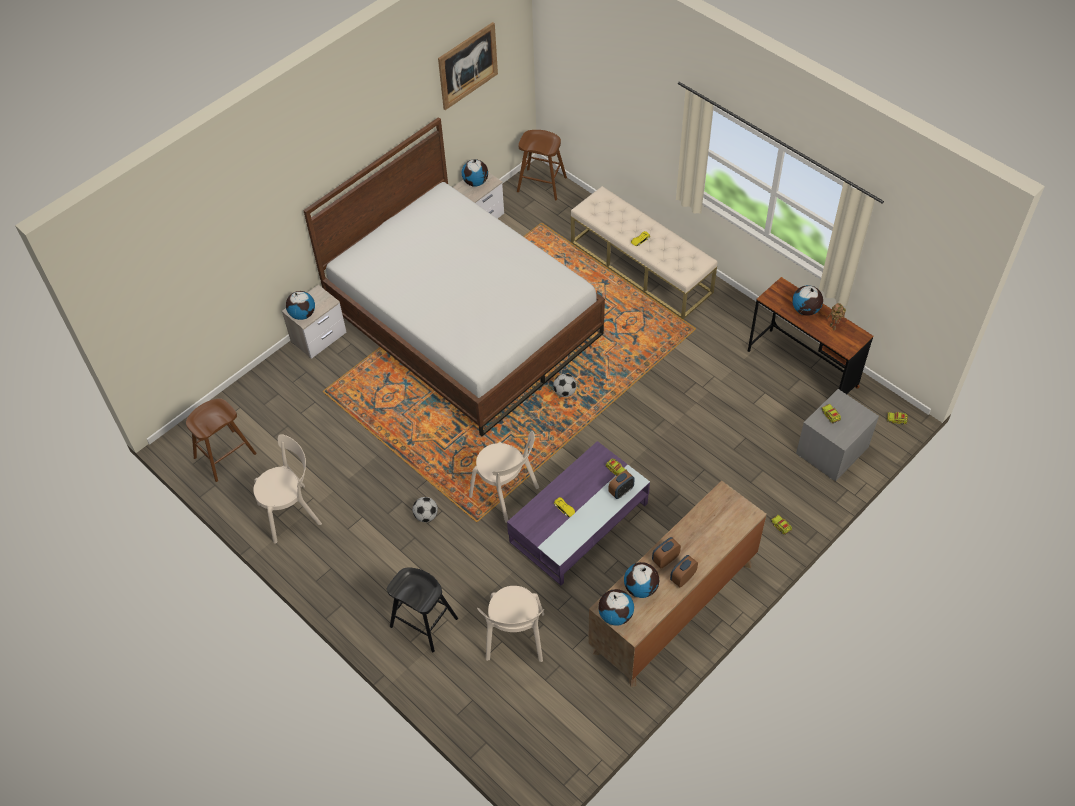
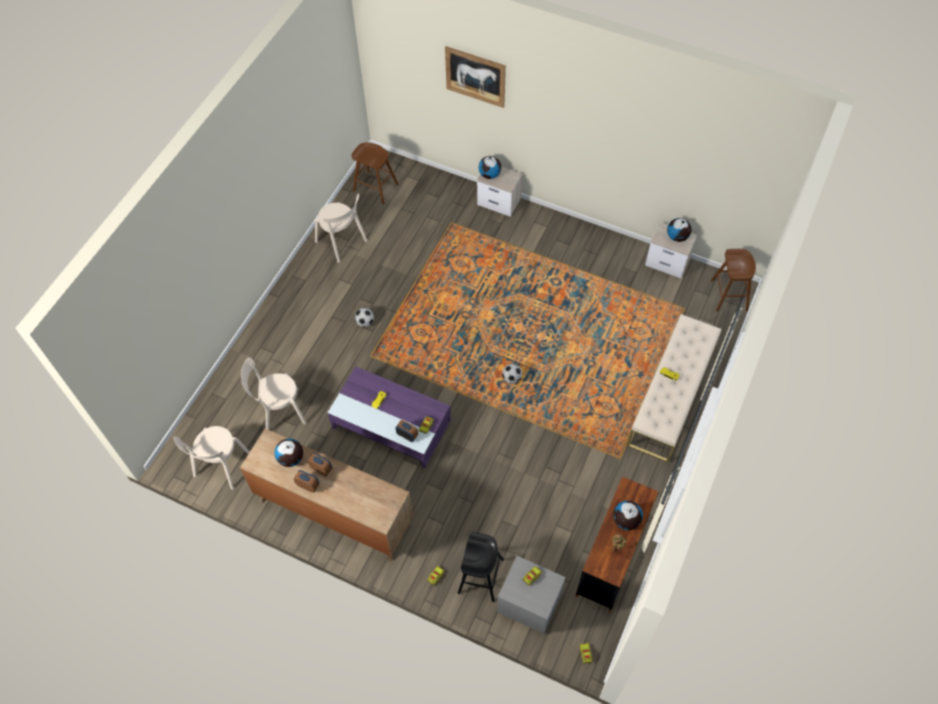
camera: 70 degrees right, 5 degrees up
bed [303,117,605,437] -> none
black stool [387,567,458,652] -> black stool moved to [458,532,504,602]
picture [438,22,498,110] -> picture moved to [445,46,506,108]
beige chair [469,431,539,523] -> beige chair moved to [174,426,250,490]
globe [598,589,634,626] -> none

